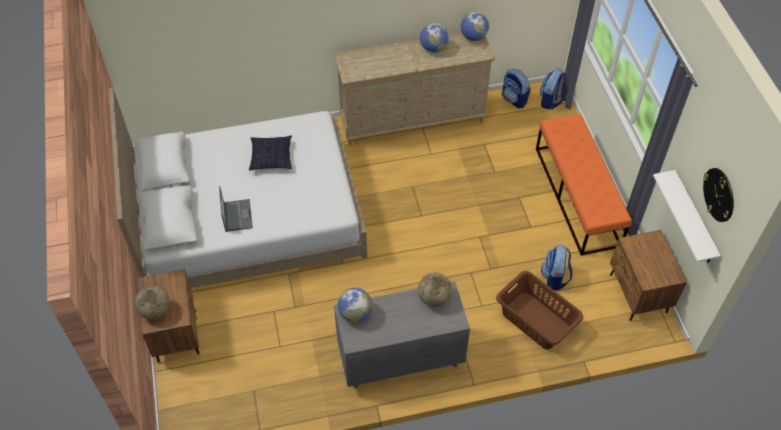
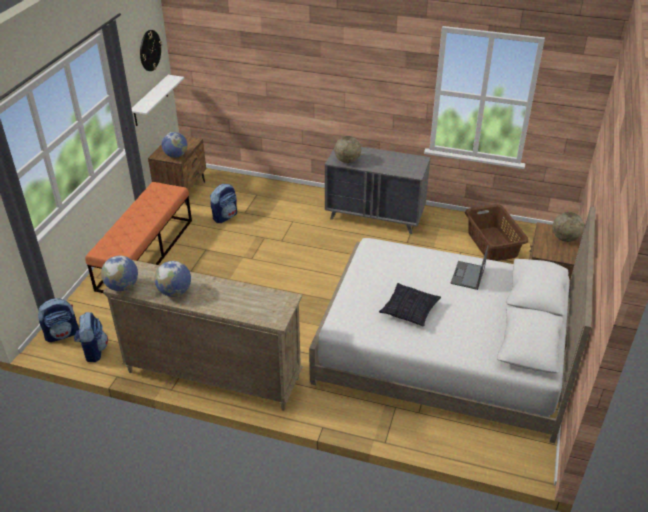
camera: 150 degrees left, 15 degrees down
globe [338,288,372,323] -> globe moved to [161,132,187,158]
brown laundry basket [496,271,583,350] -> brown laundry basket moved to [465,204,528,261]

